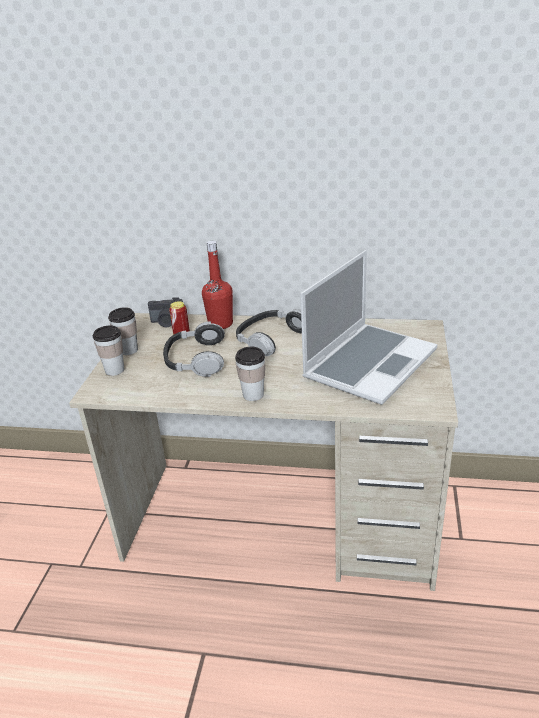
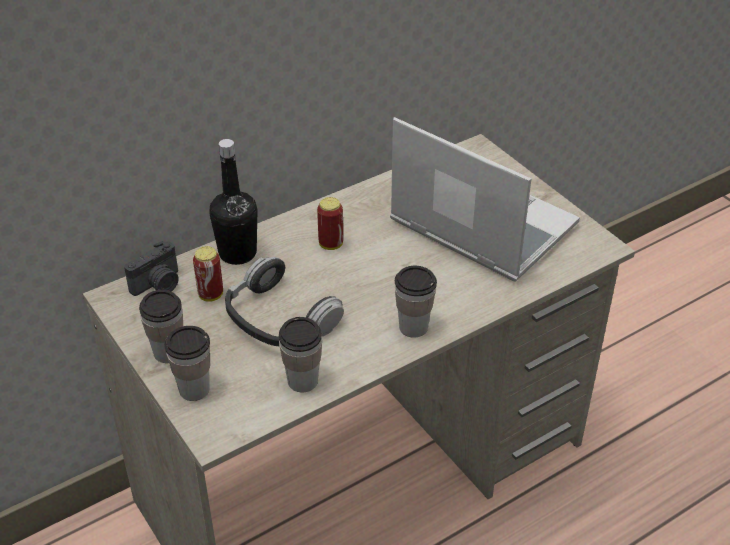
camera: 45 degrees left, 10 degrees up
red bottle [202,241,233,329] -> black bottle [209,139,257,265]
headphones [236,309,302,356] -> can [317,197,343,250]
laptop [300,250,438,405] -> laptop turned 45 degrees counterclockwise [390,117,580,282]
none -> cup [279,317,322,392]

